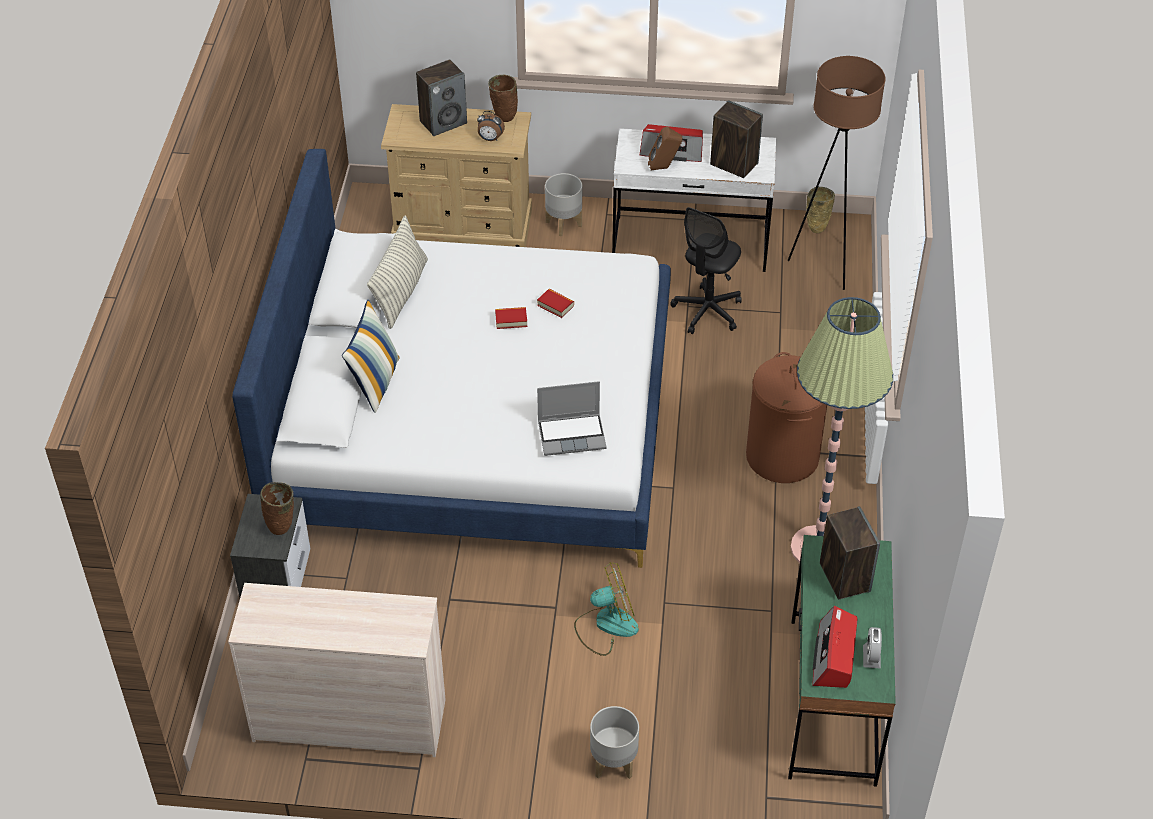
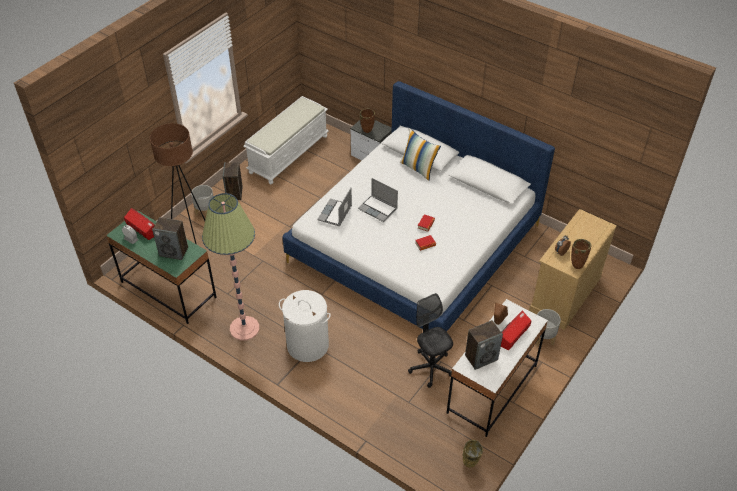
camera: 120 degrees right, 0 degrees up
beige dresser [228,583,446,757] -> white bench [243,96,329,184]
pillow [367,216,428,329] -> none
speaker [416,59,467,136] -> speaker moved to [223,162,243,200]
fan [574,562,639,656] -> none
brown laundry basket [746,352,827,483] -> white laundry basket [279,290,331,362]
brown floor lamp [788,56,886,290] -> brown floor lamp moved to [150,123,205,245]
none -> laptop [358,178,398,222]

